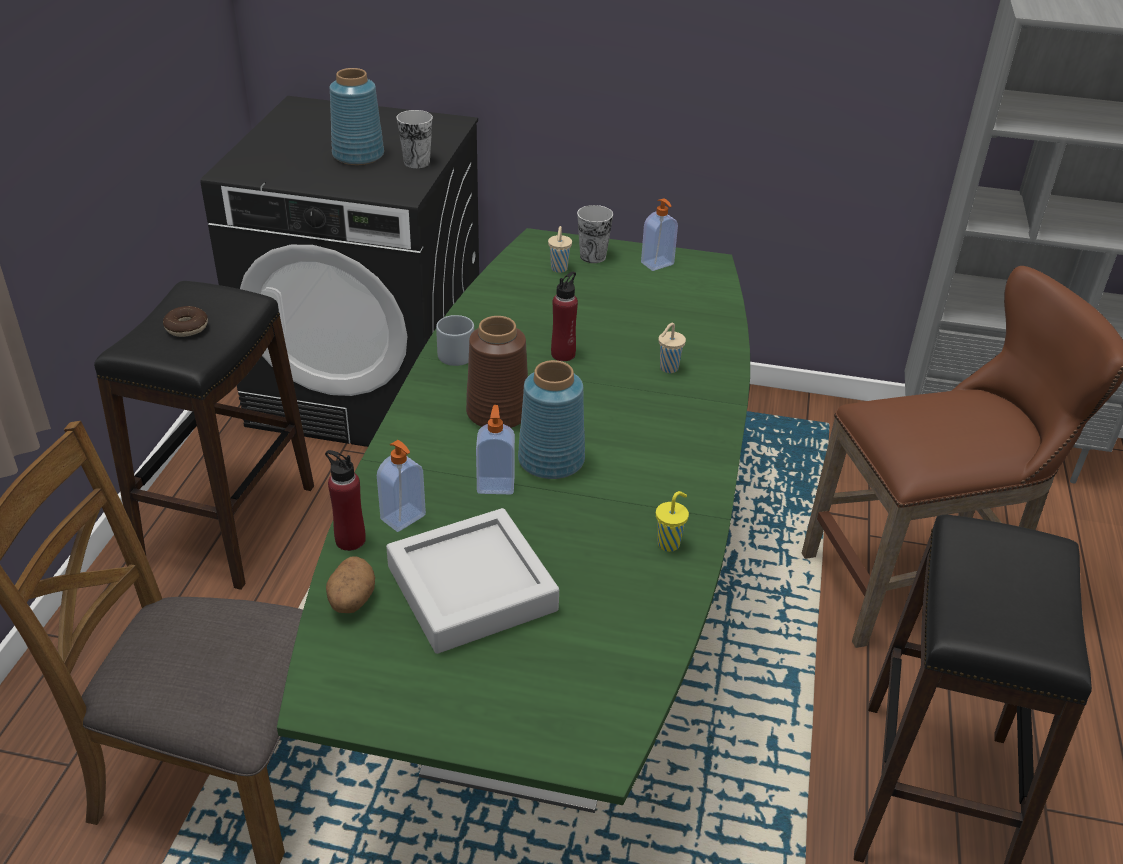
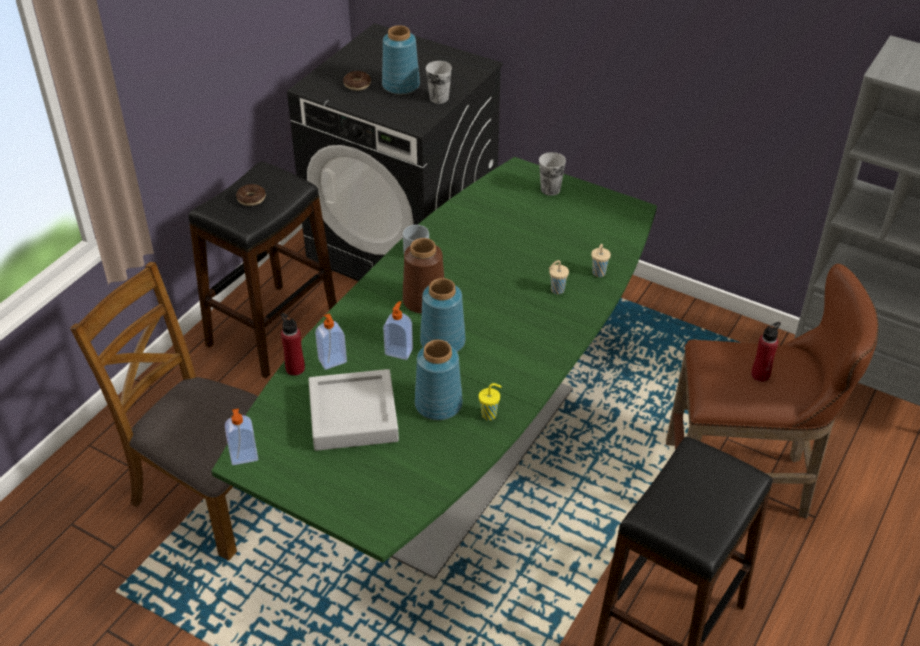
camera: 20 degrees right, 5 degrees up
potato [326,557,375,613] -> none
beige cup [548,226,572,273] -> beige cup moved to [591,244,611,277]
red bottle [551,272,578,361] -> red bottle moved to [751,322,781,382]
soap dispenser [641,198,678,271] -> soap dispenser moved to [225,409,258,465]
none -> donut [343,71,371,91]
none -> blue vase [415,340,463,420]

